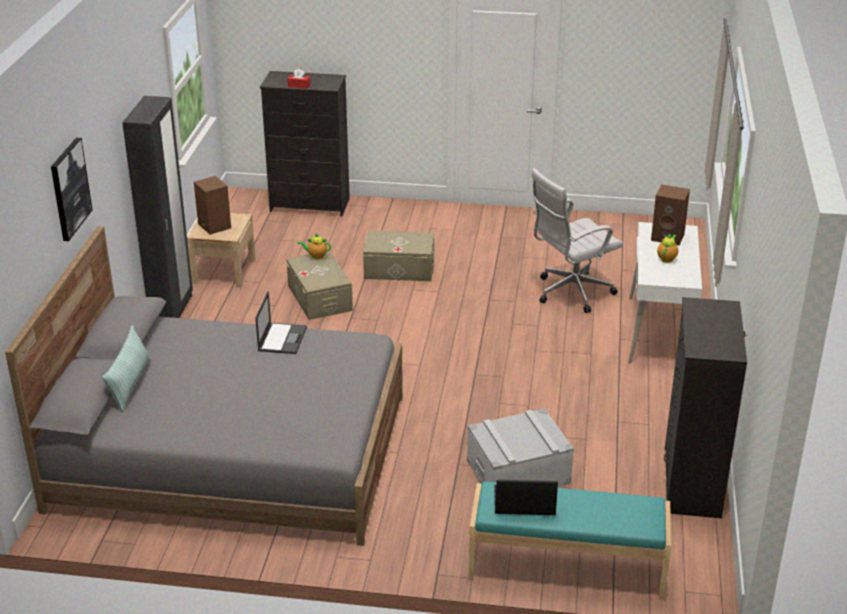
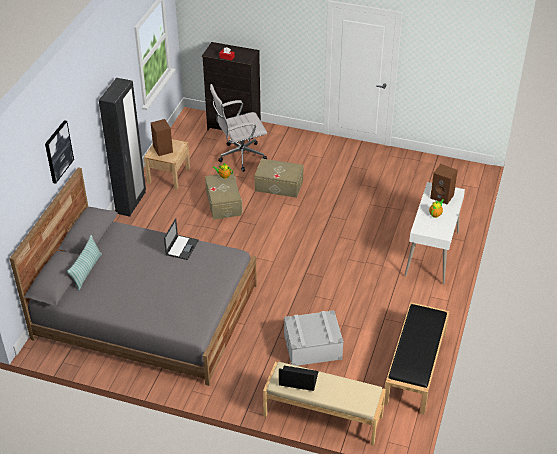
camera: 10 degrees right, 10 degrees up
turquoise bench [468,481,671,600] -> beige bench [263,362,386,446]
white office chair [531,168,624,313] -> white office chair moved to [210,84,267,172]
black dresser [664,297,747,518] -> black bench [384,302,449,415]

